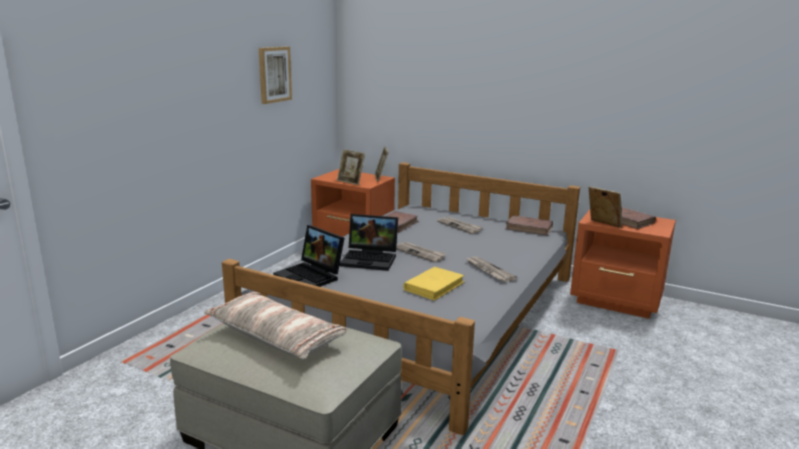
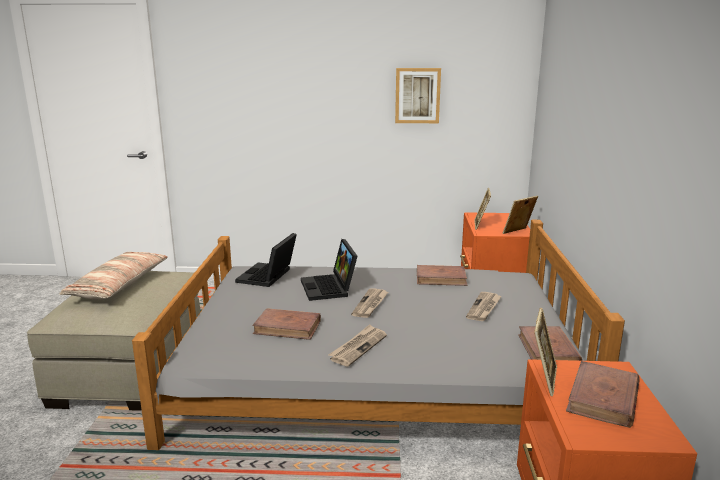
camera: 65 degrees right, 0 degrees up
yellow book [403,267,465,301] -> brown book [252,308,321,340]

